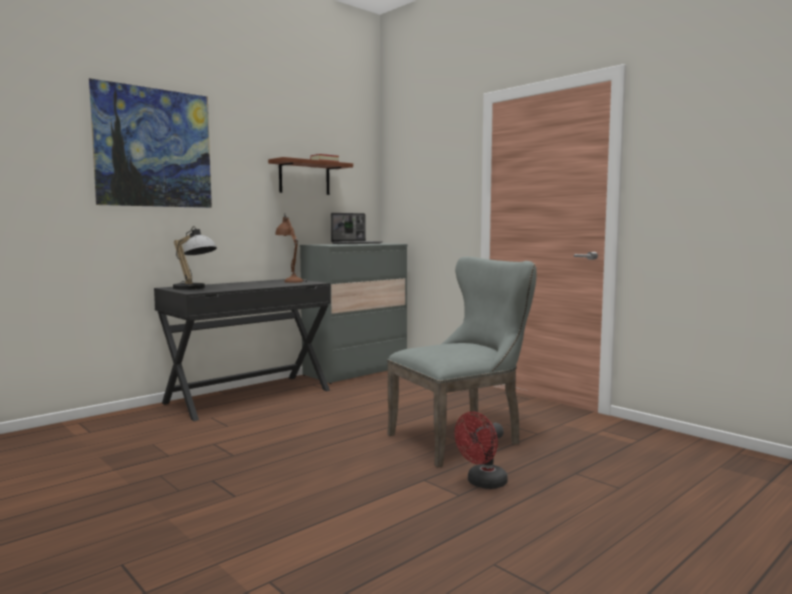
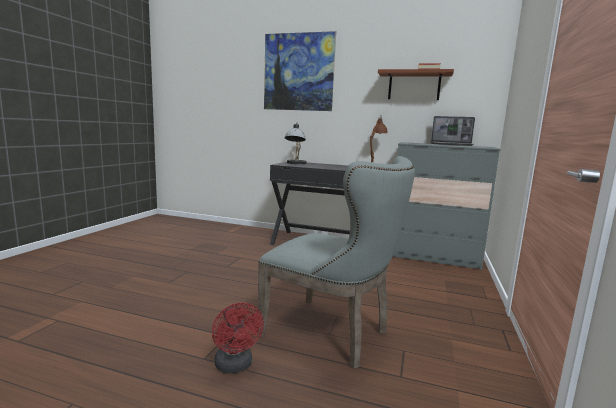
camera: 60 degrees right, 5 degrees up
red fan [455,412,508,489] -> red fan turned 135 degrees counterclockwise [212,303,264,373]

